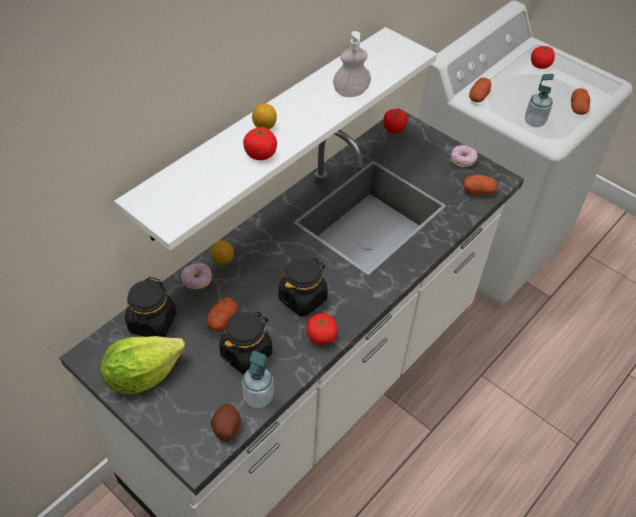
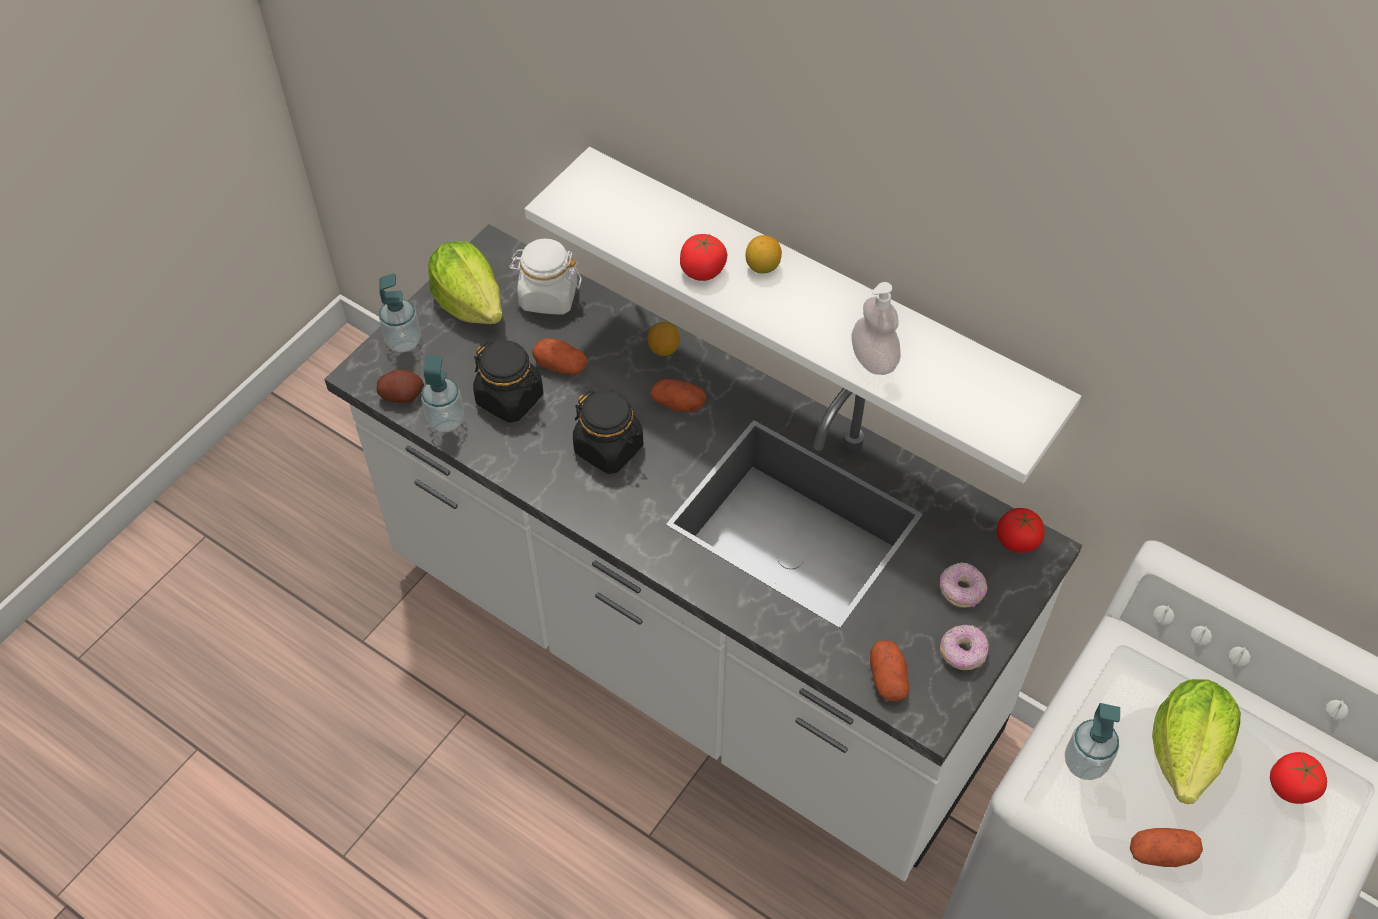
camera: 85 degrees right, 5 degrees up
black jar [125,277,177,337] -> white jar [509,238,582,315]
donut [181,263,212,289] -> donut moved to [940,562,987,608]
tomato [307,313,337,345] -> none
potato [469,78,491,102] -> potato moved to [650,379,706,412]
none -> soap dispenser [379,273,421,352]
none -> lettuce [1152,679,1240,804]

